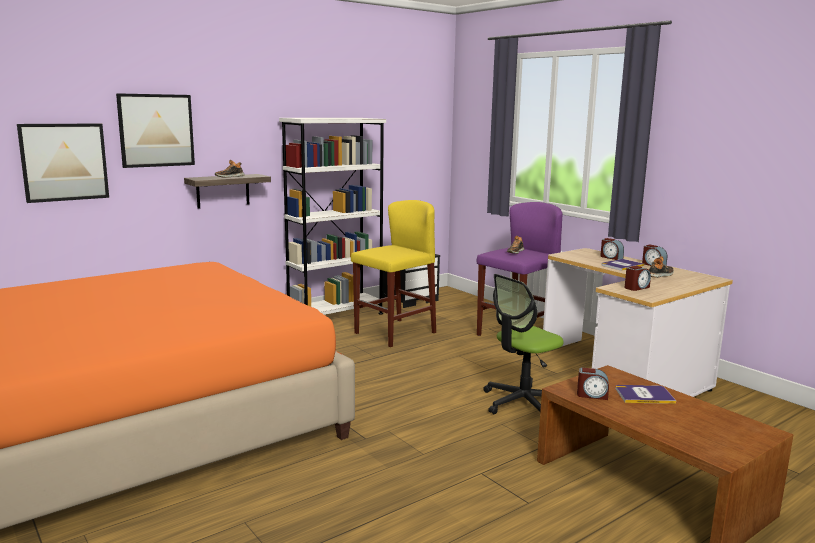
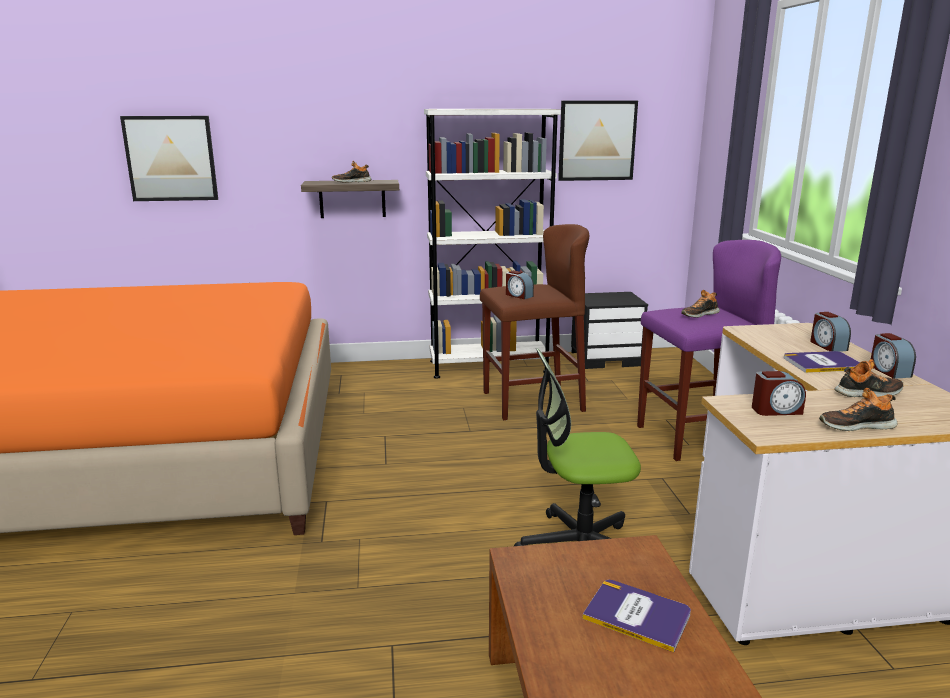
camera: 30 degrees right, 5 degrees up
picture [116,93,195,168] -> picture moved to [558,101,638,181]
yellow stool [351,200,436,347] -> brown stool [480,224,589,420]
alarm clock [577,368,609,400] -> alarm clock moved to [506,270,534,299]
none -> shoe [819,388,898,431]

